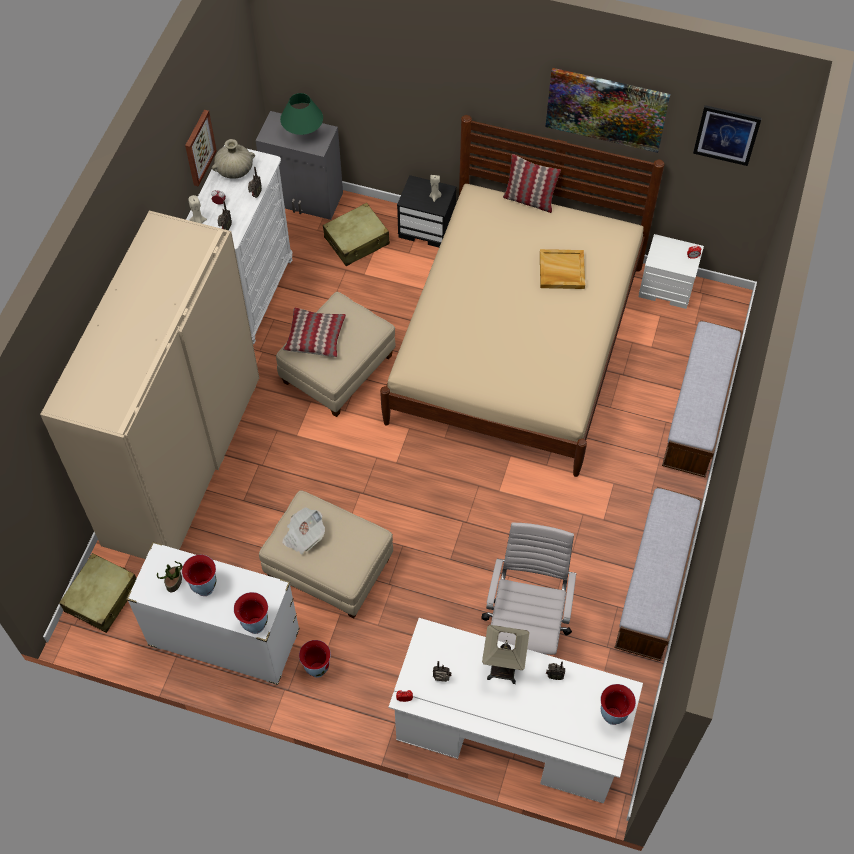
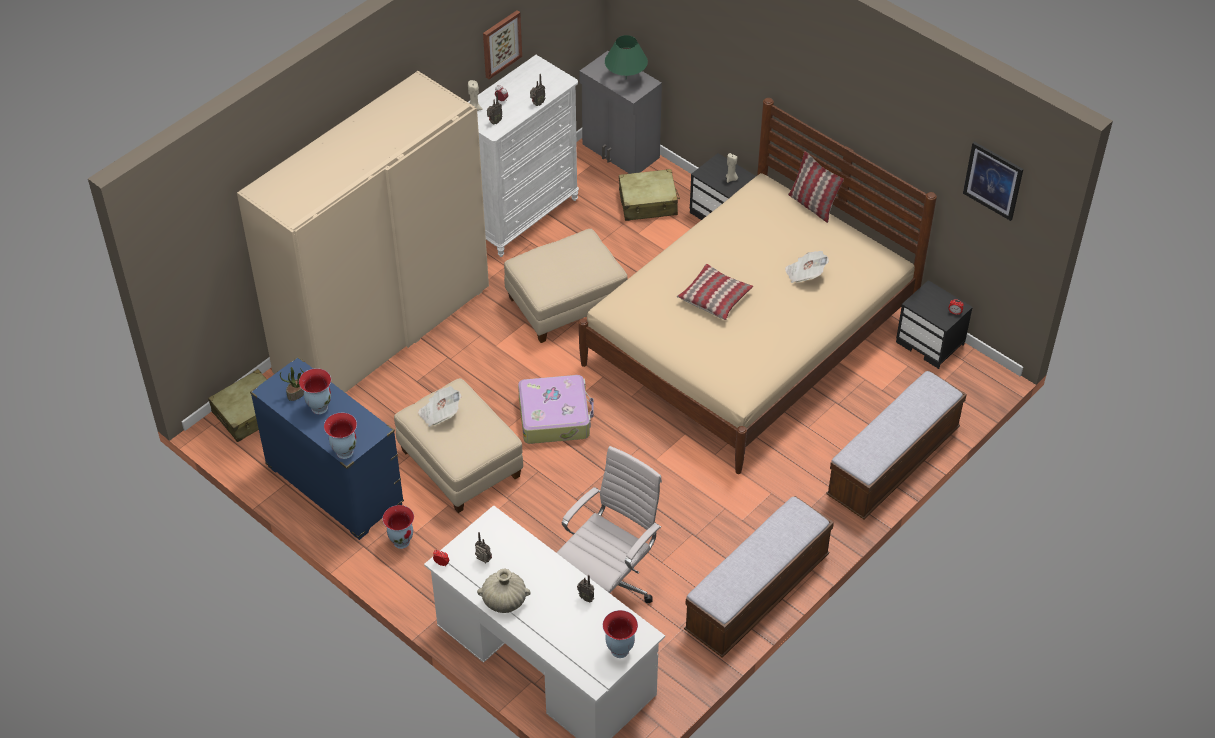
camera: 25 degrees right, 10 degrees down
white dresser [126,542,300,685] -> blue dresser [250,356,404,540]
beige vase [212,139,255,179] -> beige vase moved to [477,568,531,613]
pillow [283,308,346,357] -> pillow moved to [677,264,753,320]
table lamp [482,625,529,684] -> none
beige tray [540,249,585,289] -> newspaper [785,251,829,283]
picture [546,68,671,153] -> none
white nightstand [639,234,704,309] -> black nightstand [896,280,973,369]
none -> suitcase [518,375,594,444]

